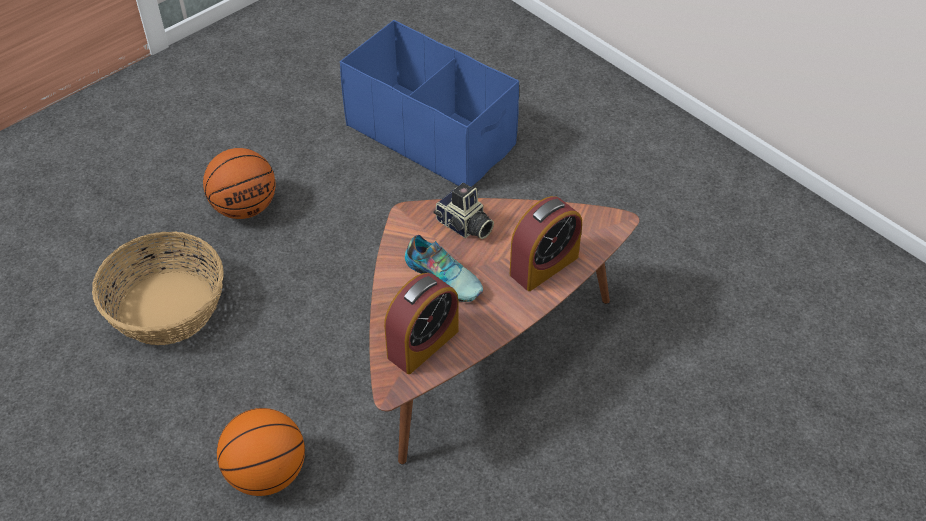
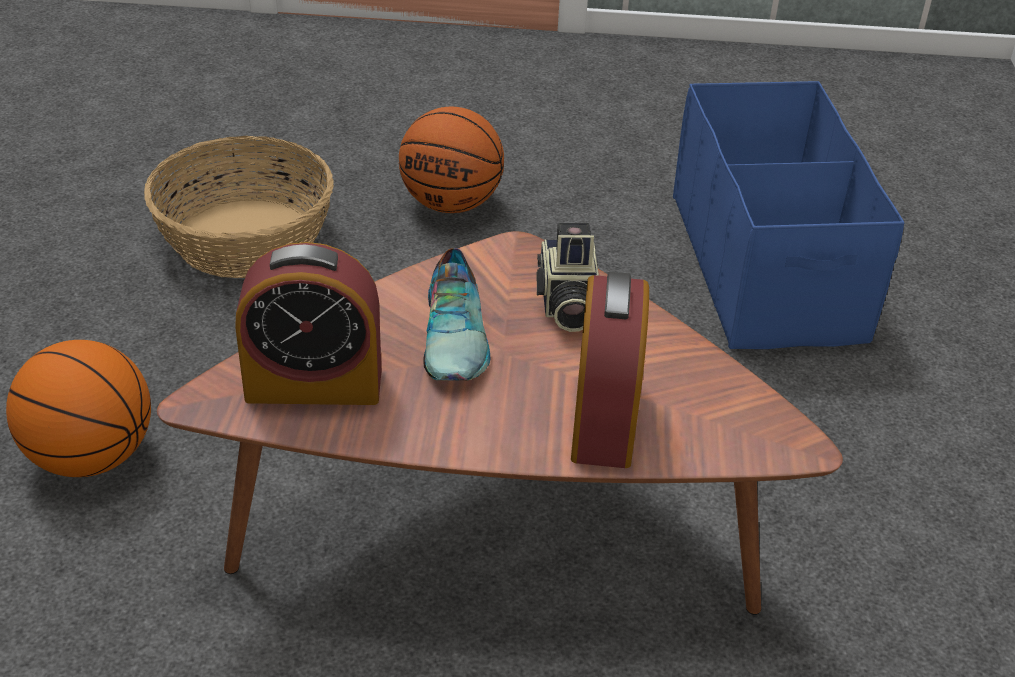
camera: 45 degrees right, 10 degrees down
alarm clock [510,196,582,291] -> alarm clock turned 90 degrees counterclockwise [571,272,649,468]

